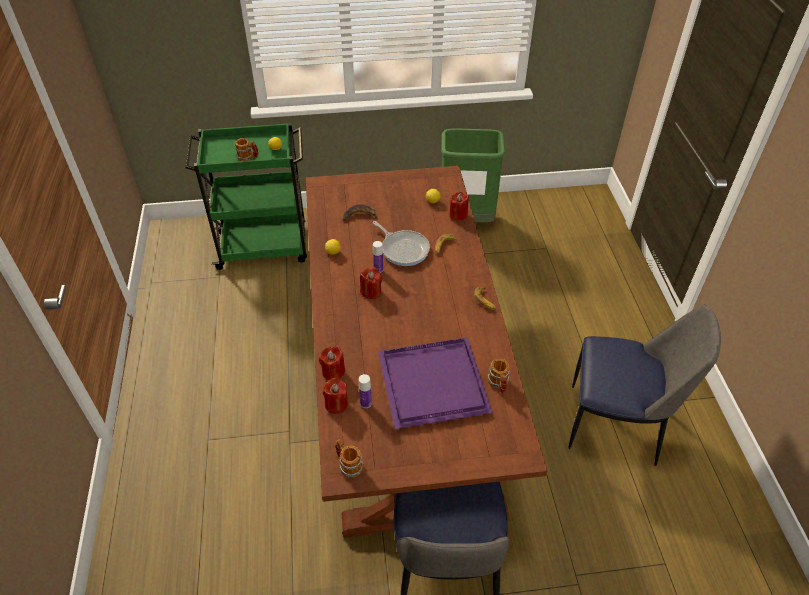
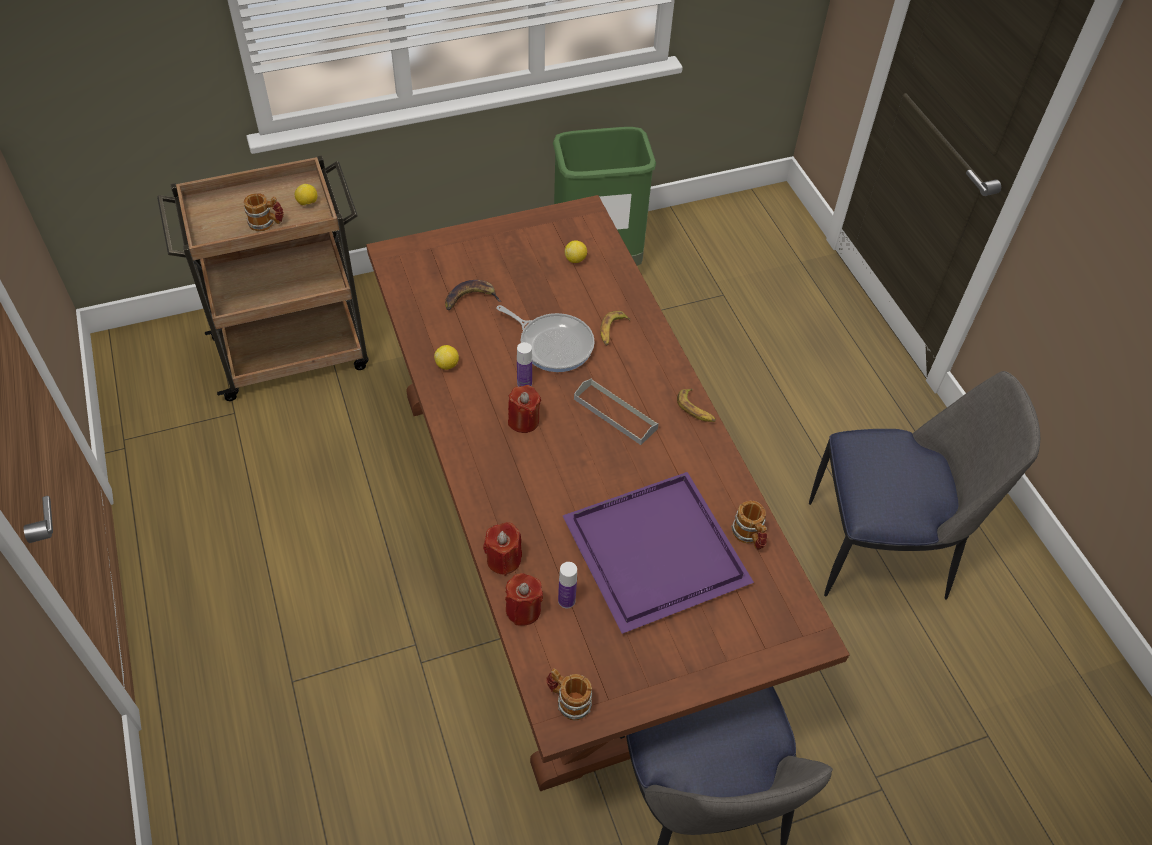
camera: 15 degrees left, 5 degrees up
green cart [185,123,307,270] -> brown cart [157,155,369,401]
red candle [449,192,469,221] -> none
none -> grey tray [574,378,659,445]

